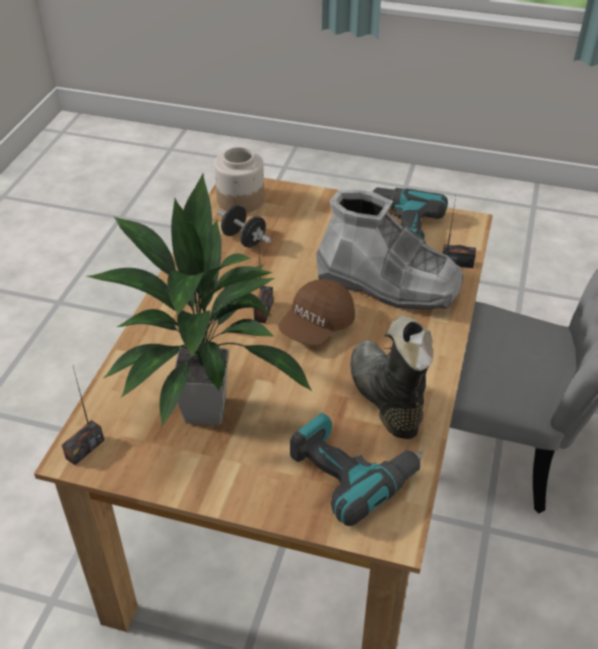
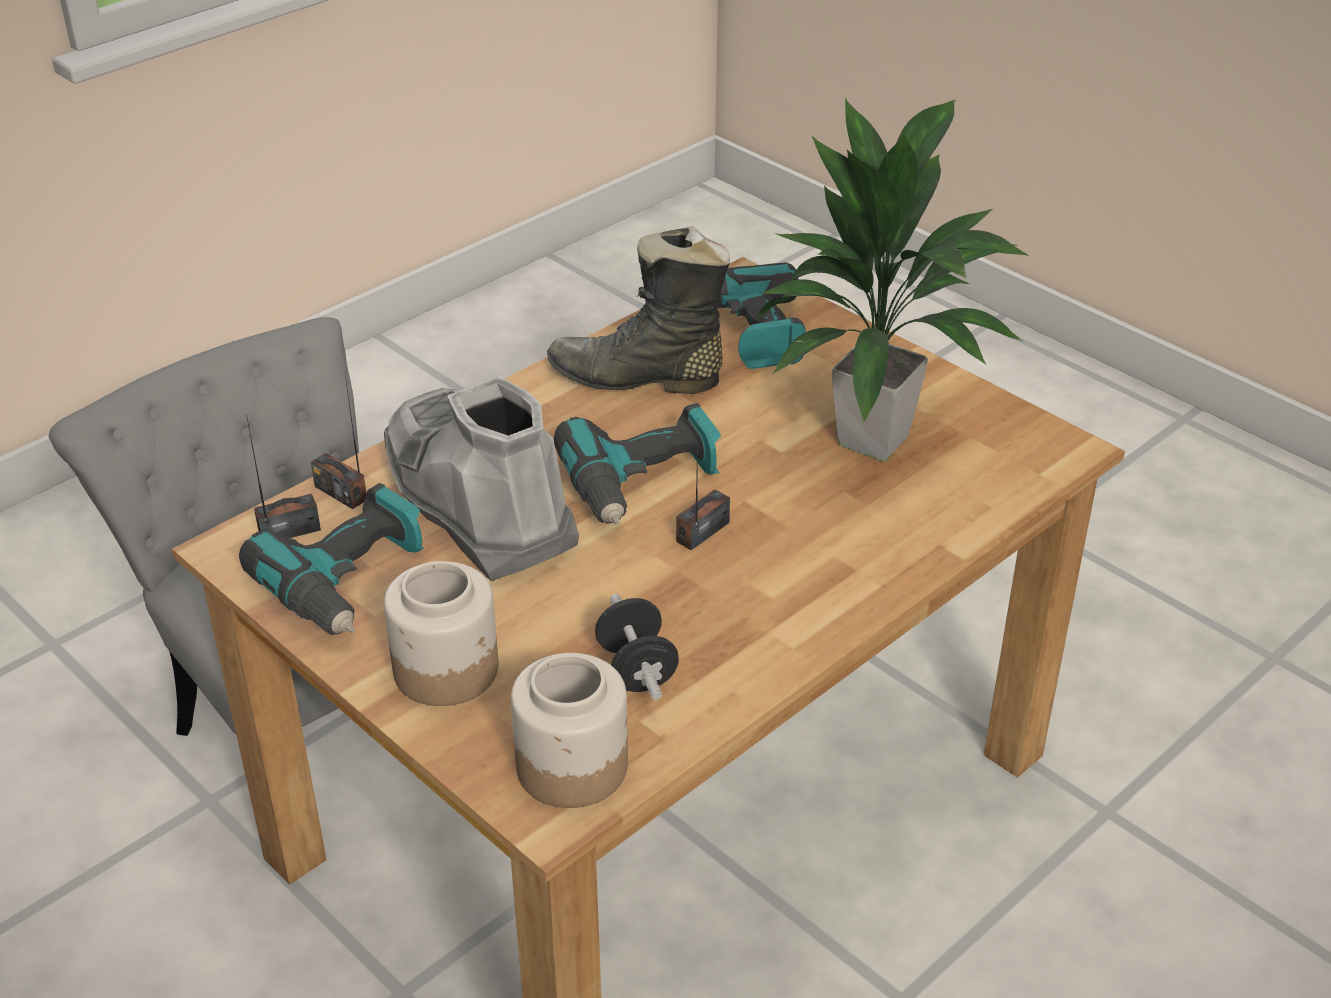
camera: 150 degrees left, 5 degrees down
radio [62,367,104,465] -> radio moved to [246,414,321,538]
brown cap [278,279,355,346] -> power drill [554,403,721,525]
black boot [350,316,434,439] -> black boot turned 90 degrees clockwise [547,226,730,394]
none -> jar [384,561,498,706]

